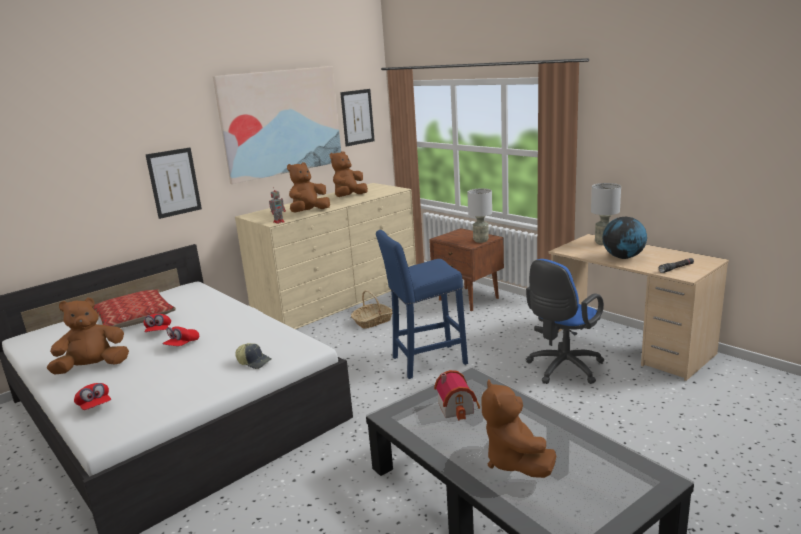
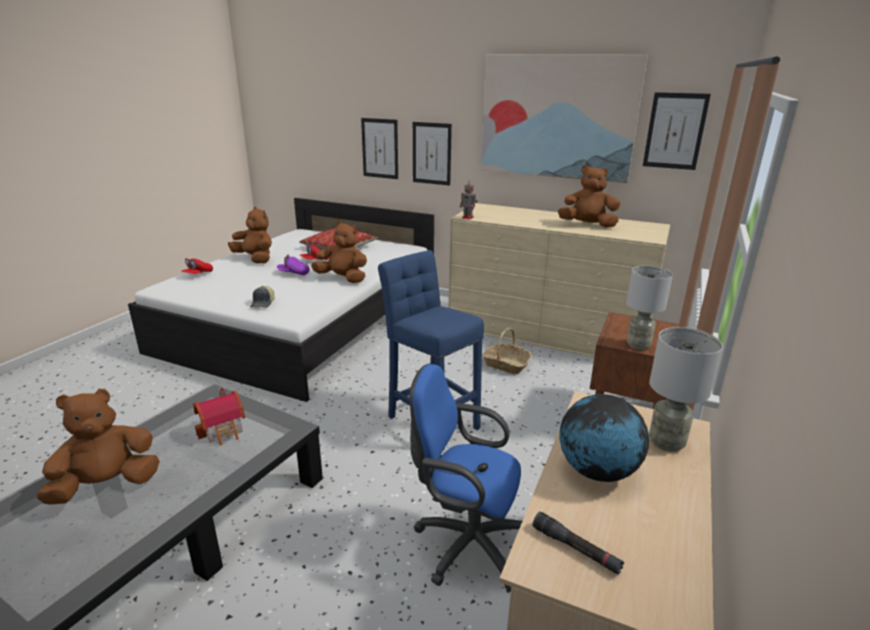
camera: 65 degrees right, 5 degrees up
red cap [162,326,199,346] -> purple cap [277,255,310,275]
brown plush toy [287,162,330,212] -> brown plush toy moved to [311,221,367,283]
none -> picture [361,118,398,179]

